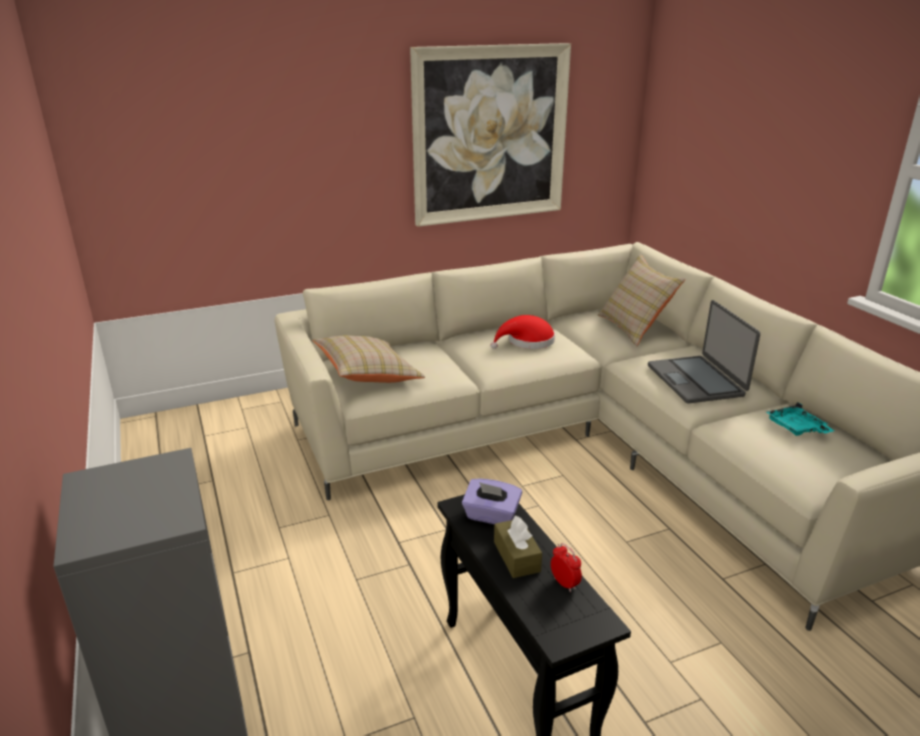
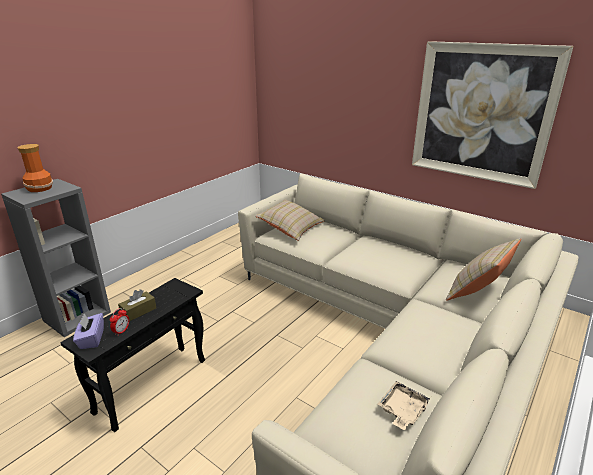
camera: 60 degrees right, 0 degrees up
purple tissue box [462,478,522,524] -> purple tissue box moved to [73,313,104,349]
red hat [491,315,555,349] -> none
laptop [648,300,760,404] -> none
turquoise tray [766,402,835,436] -> beige tray [378,381,430,430]
none -> vase [18,144,53,192]

